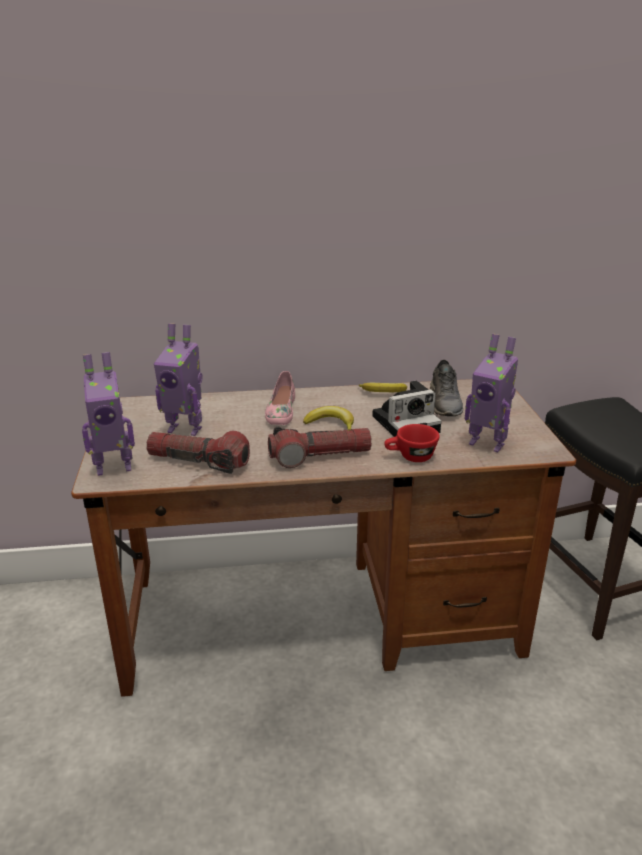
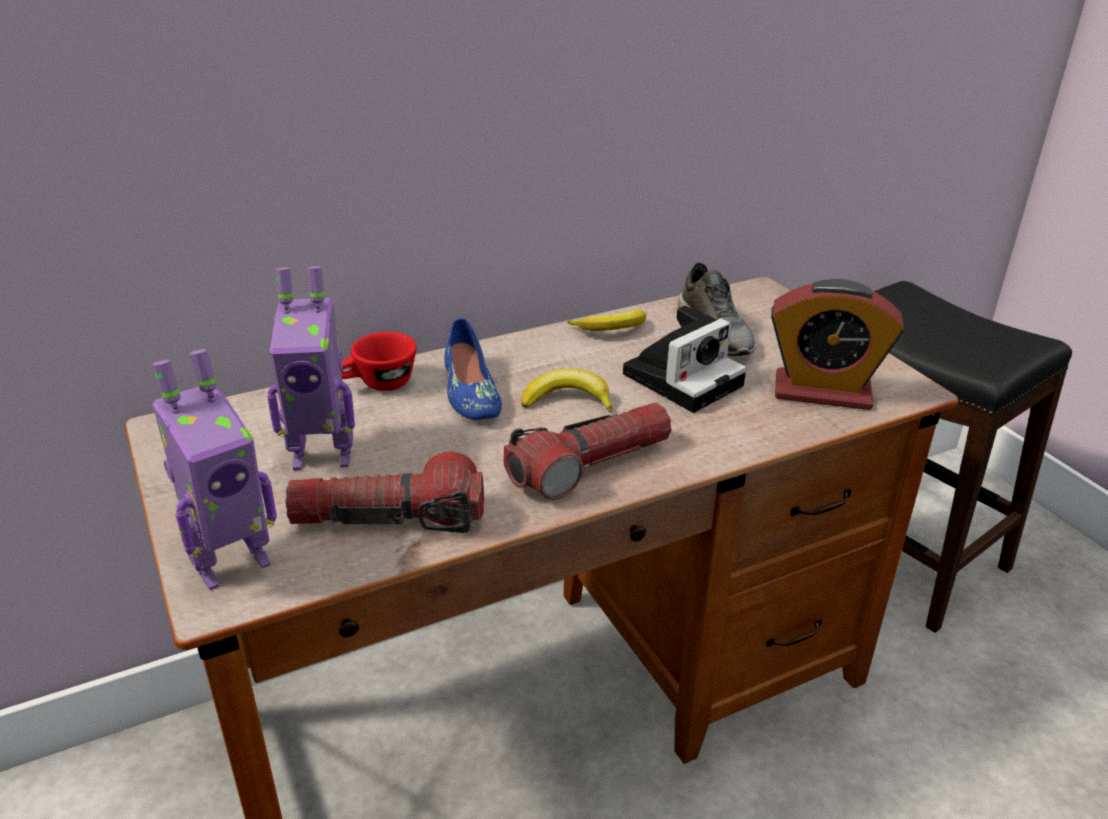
camera: 20 degrees left, 5 degrees up
pink shoe [265,371,295,425] -> blue shoe [444,318,502,420]
red cup [384,424,440,462] -> red cup moved to [341,332,417,391]
toy robot [465,334,518,452] -> alarm clock [771,279,904,410]

